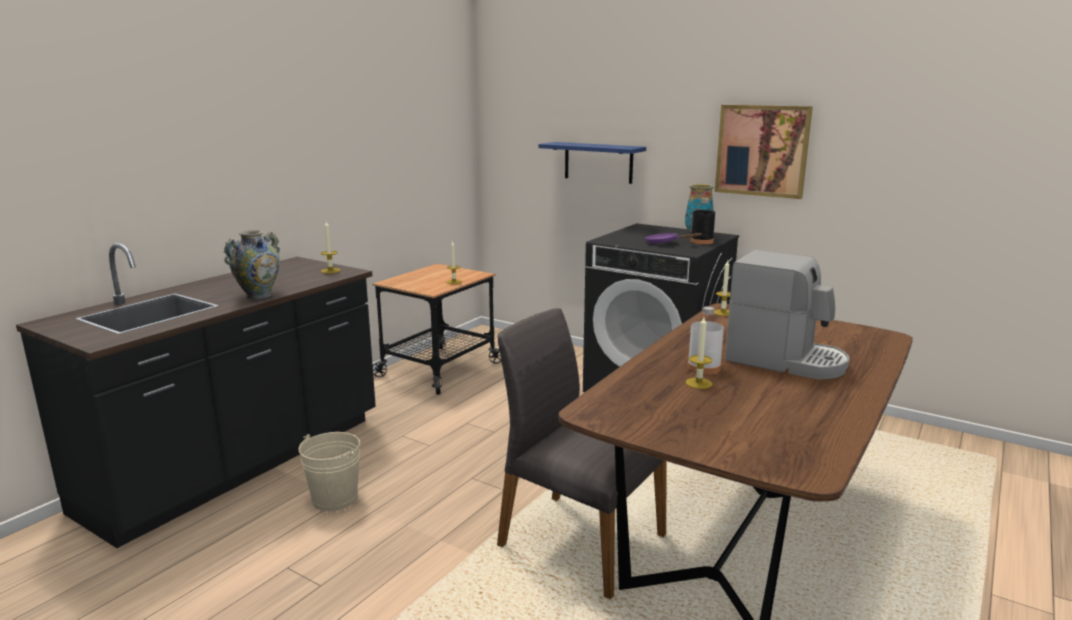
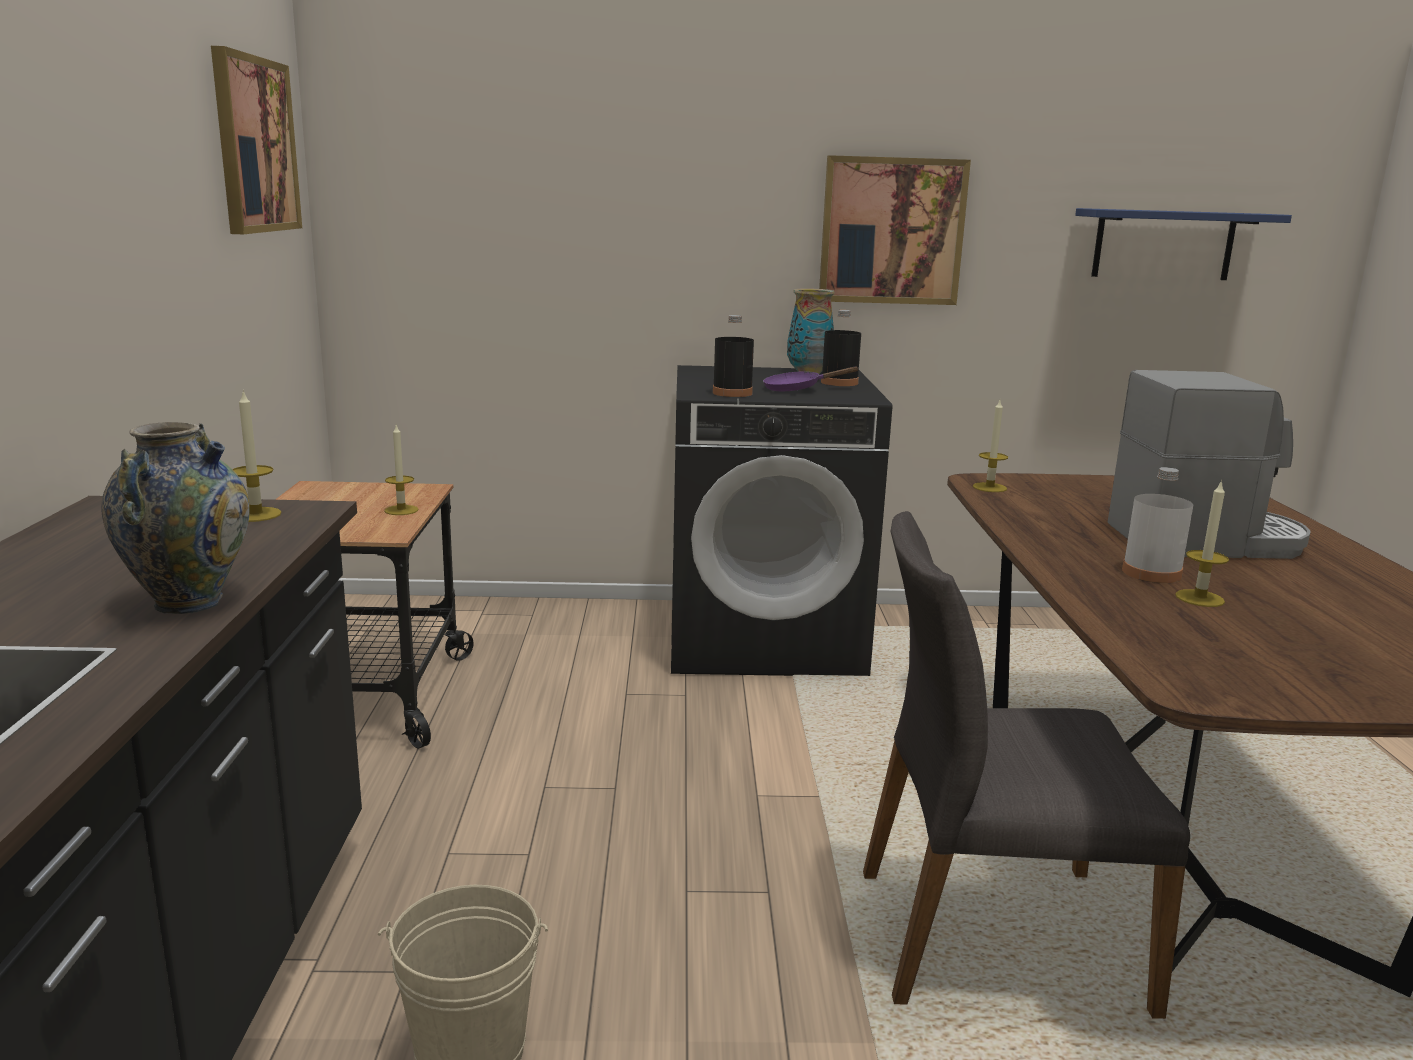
camera: 35 degrees left, 0 degrees up
blue shelf [538,142,646,184] -> blue shelf moved to [1075,208,1292,280]
none -> picture [211,46,302,234]
none -> black bottle [713,315,754,397]

